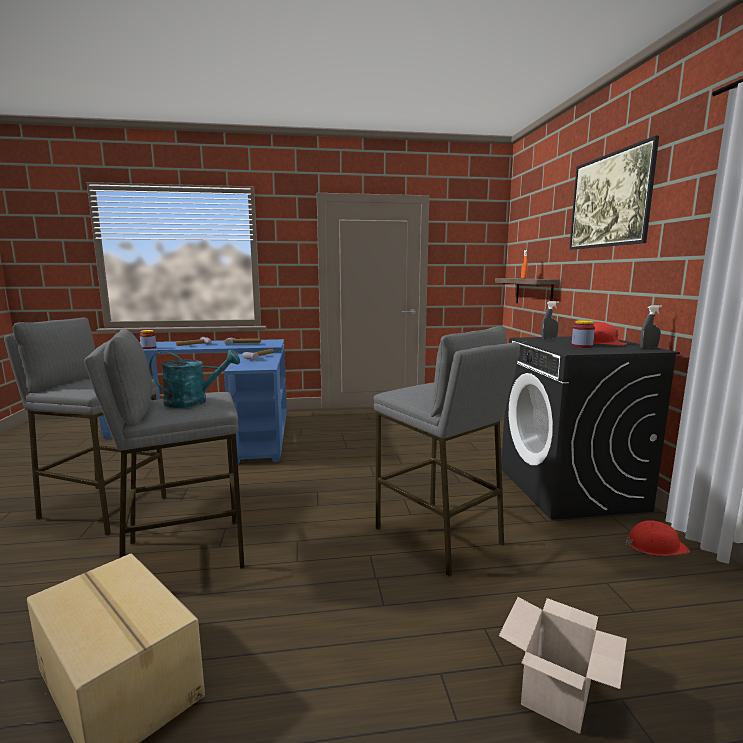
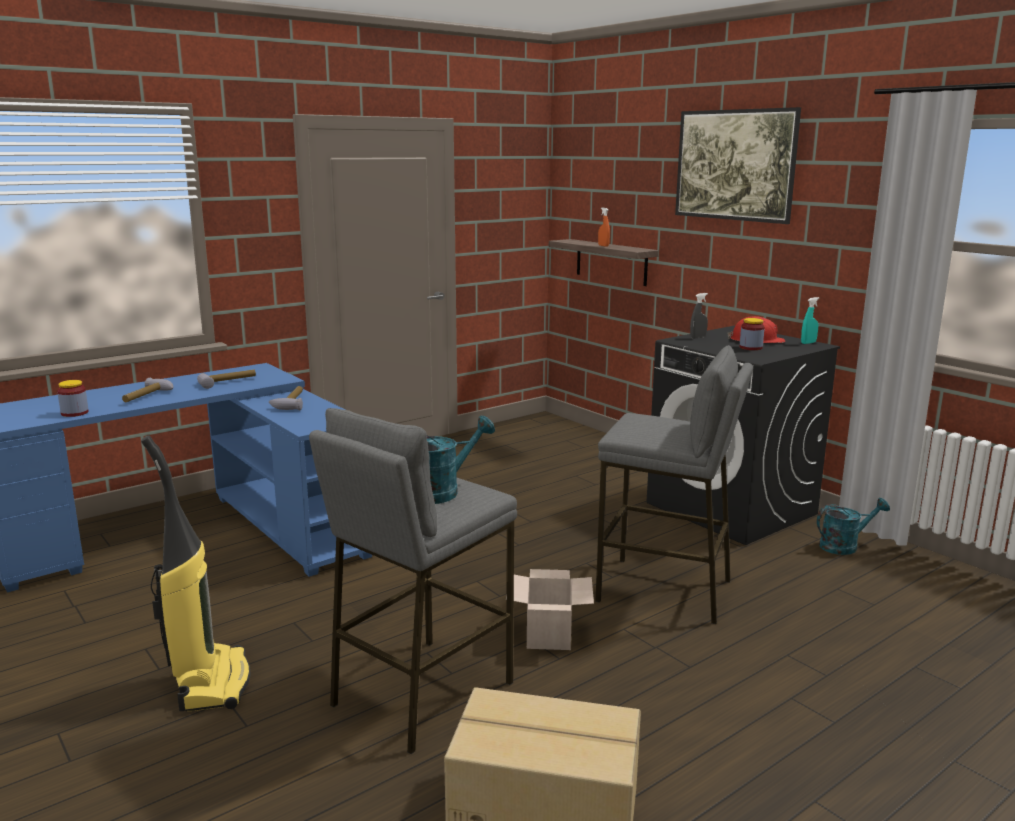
camera: 30 degrees left, 5 degrees up
grey stool [4,318,166,536] -> vacuum cleaner [141,435,251,711]
cardboard box [499,597,627,734] -> cardboard box moved to [514,569,594,650]
red hard hat [626,520,690,556] -> turquoise watering can [817,498,890,555]
grey spray bottle [640,305,662,348] -> turquoise spray bottle [801,297,819,344]

